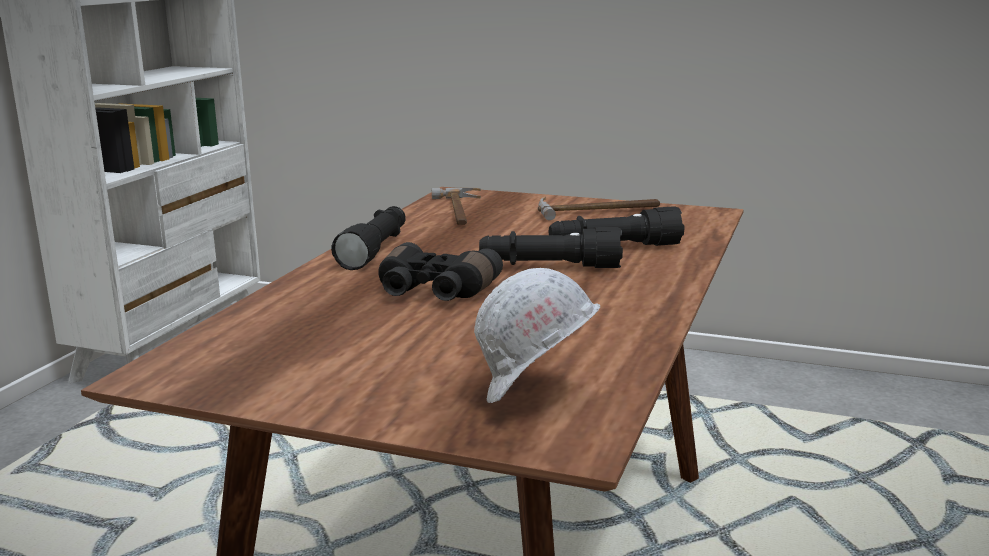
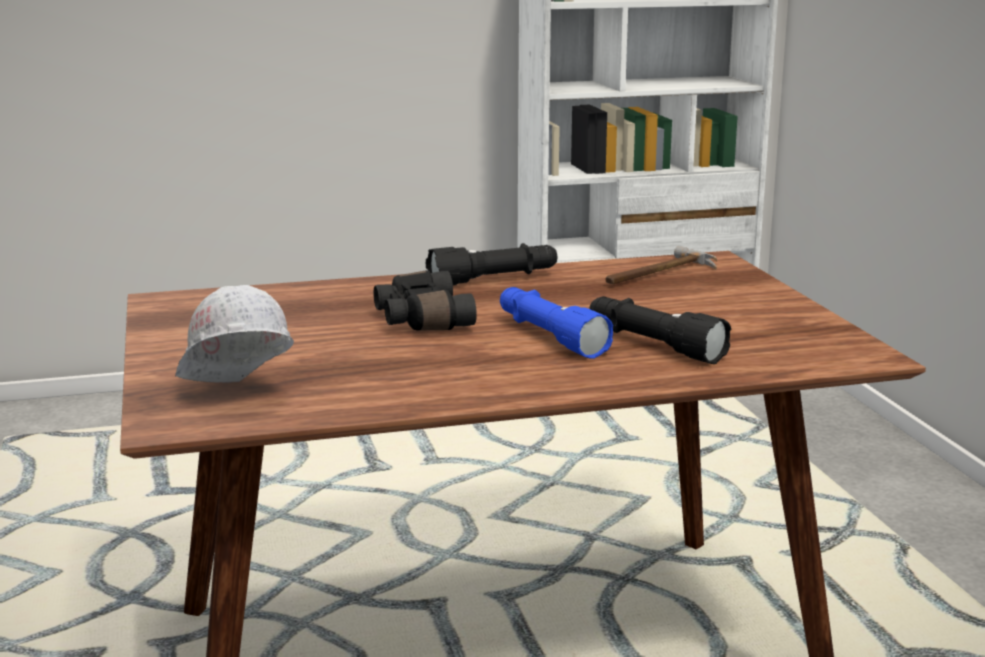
camera: 55 degrees right, 0 degrees up
black flashlight [479,227,623,268] -> blue flashlight [500,287,613,359]
hammer [538,197,660,221] -> none

